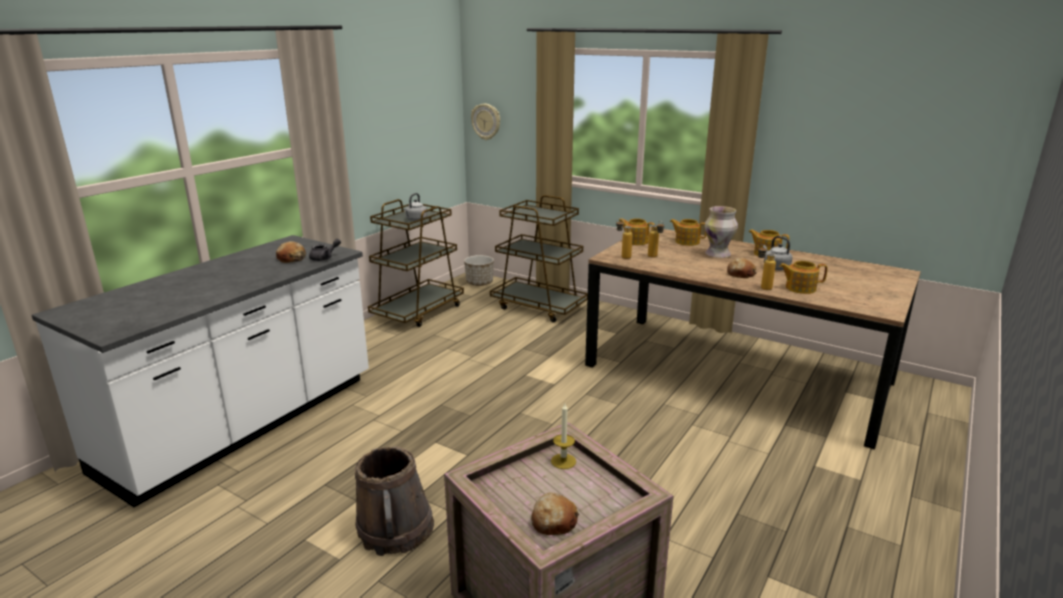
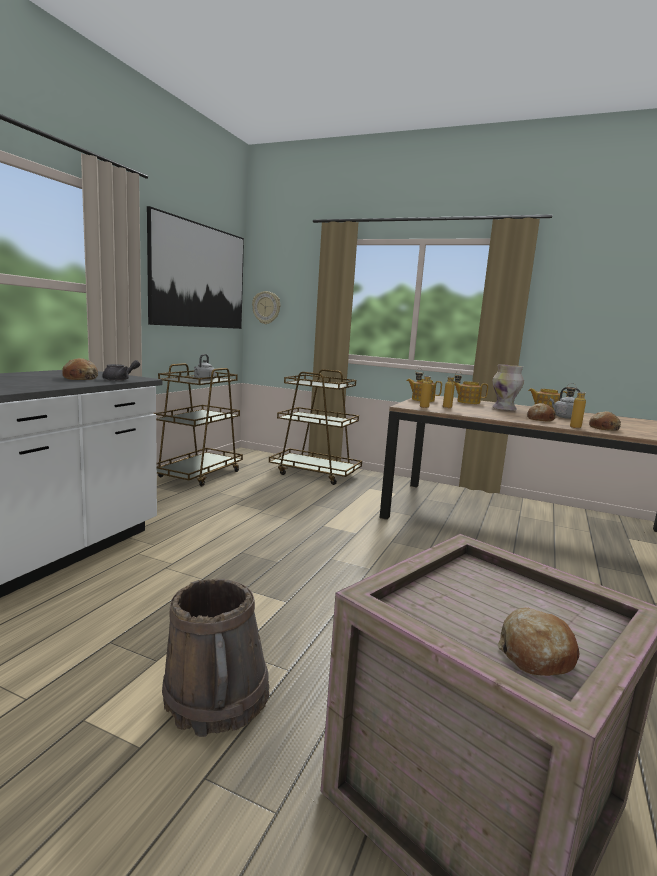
camera: 10 degrees left, 10 degrees down
planter [464,255,494,286] -> none
candle [551,403,576,469] -> none
teapot [779,261,828,294] -> bread [589,411,621,431]
none -> picture [147,206,244,329]

